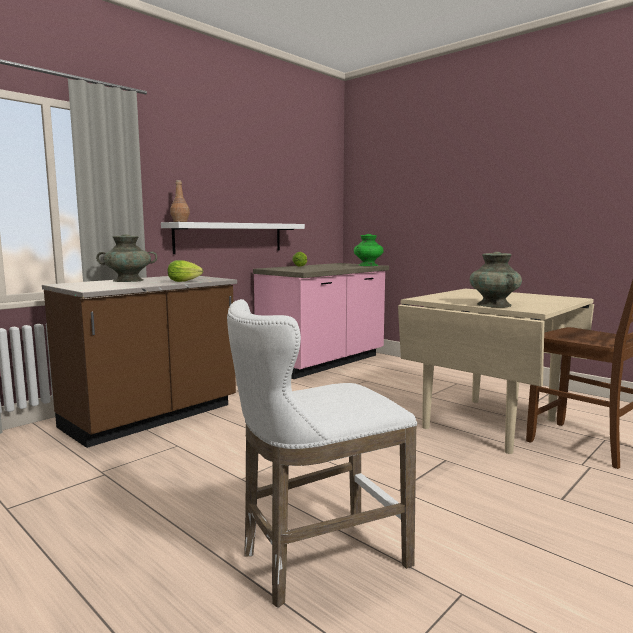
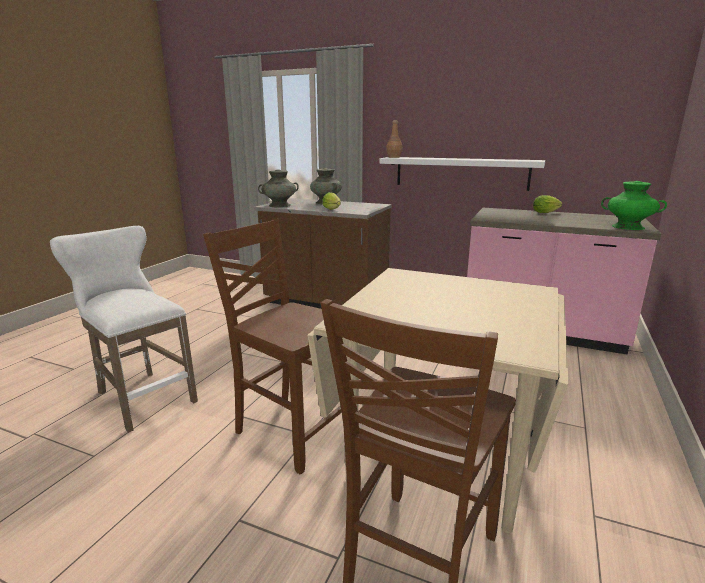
camera: 70 degrees right, 10 degrees up
turquoise vase [469,252,522,307] -> turquoise vase moved to [258,170,299,207]
none -> brown chair [203,219,342,475]

